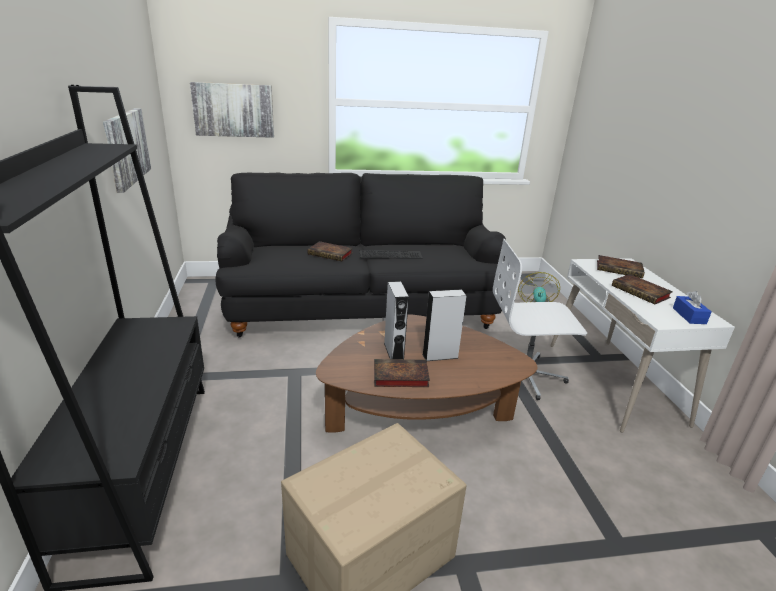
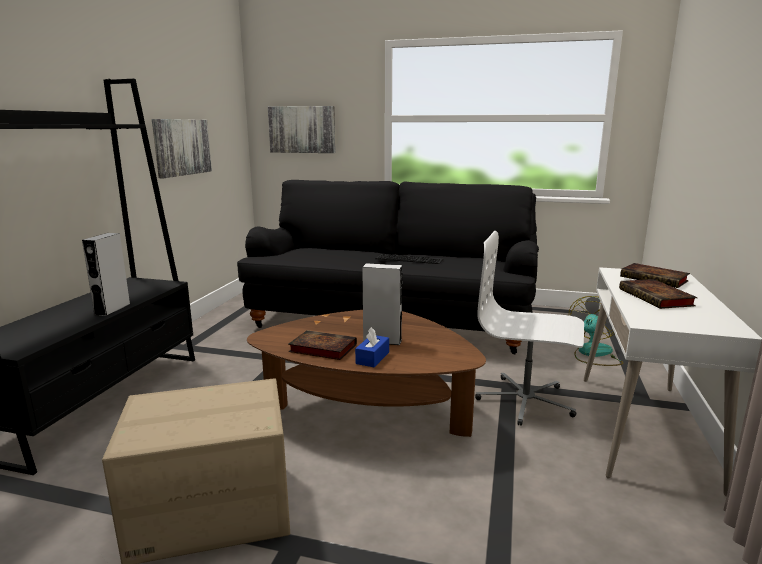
camera: 25 degrees right, 10 degrees down
book [307,241,353,261] -> none
grey speaker [384,281,409,359] -> grey speaker moved to [82,233,130,316]
blue tissue box [673,291,711,324] -> blue tissue box moved to [355,327,389,367]

